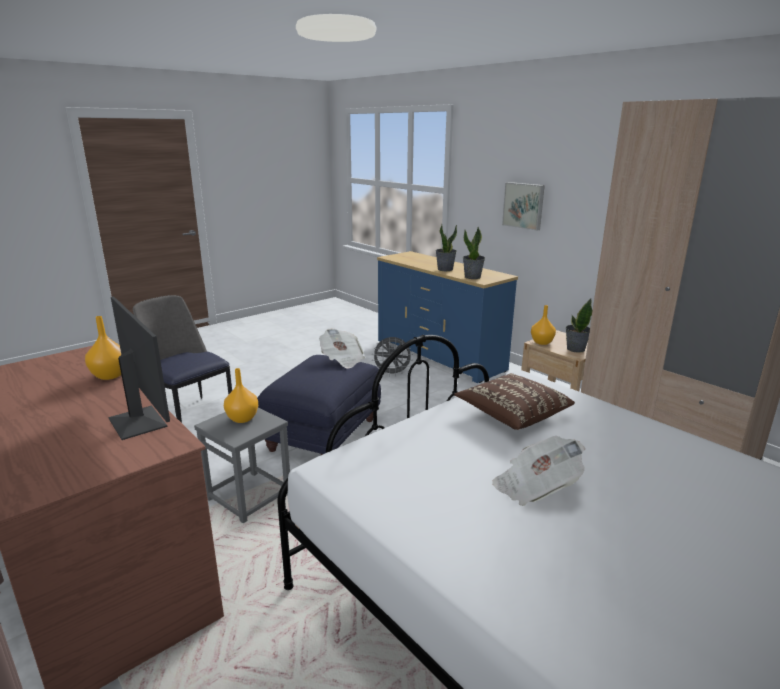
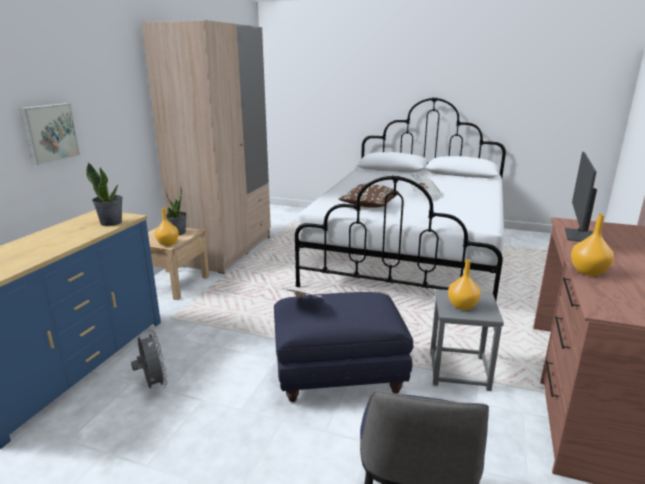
camera: 120 degrees left, 0 degrees up
potted plant [436,224,457,271] -> none

